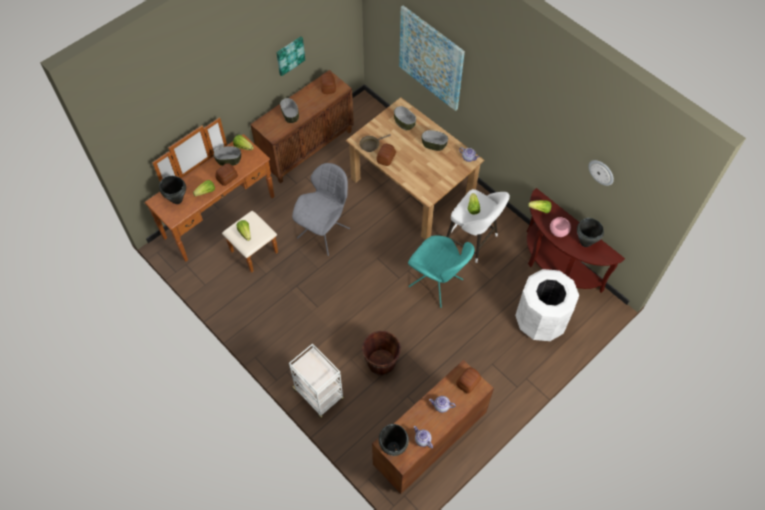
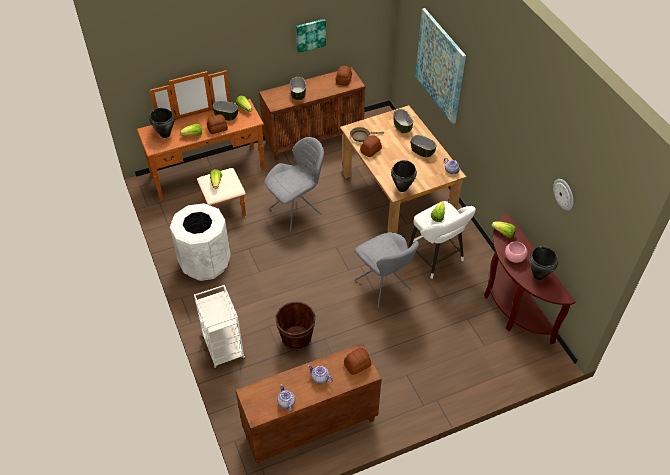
camera: 20 degrees right, 10 degrees down
black cooking pot [379,424,409,456] -> black cooking pot moved to [391,160,417,192]
turquoise chair [408,235,475,308] -> grey chair [354,232,419,308]
white trash can [515,269,579,341] -> white trash can moved to [170,203,231,281]

